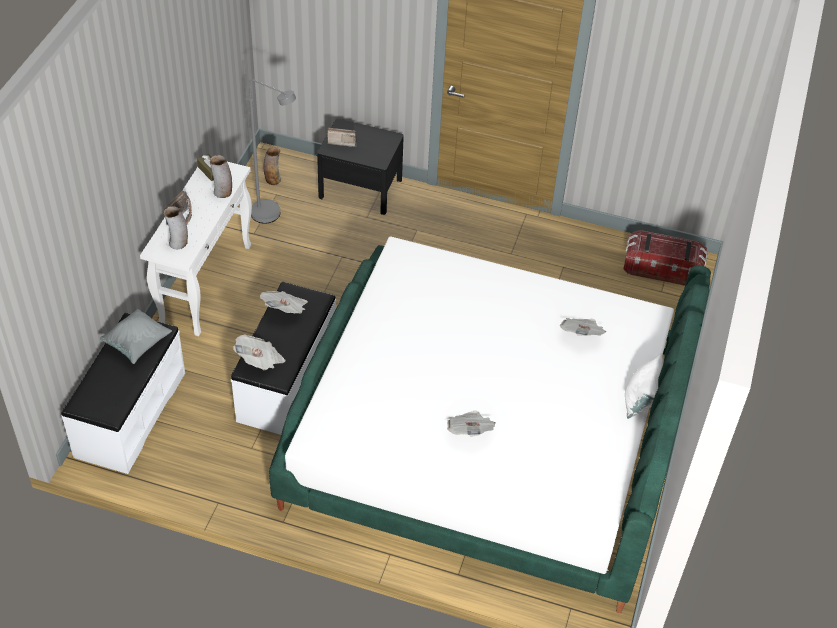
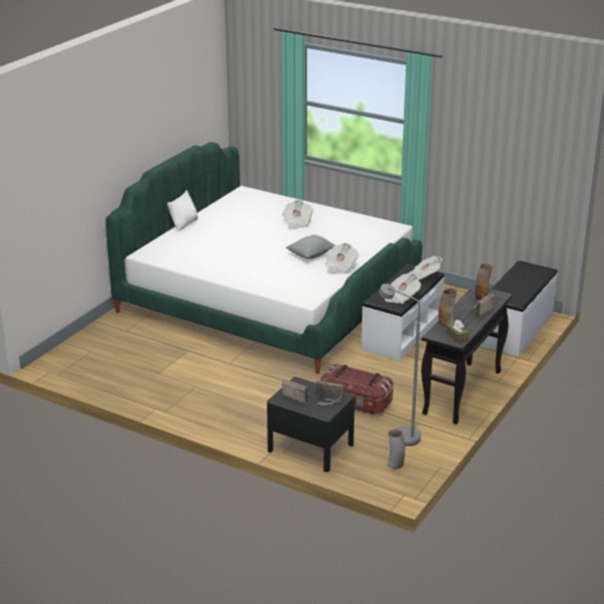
camera: 165 degrees left, 20 degrees down
grey pillow [100,309,172,364] -> grey pillow moved to [286,235,335,259]
white console table [140,162,252,336] -> black console table [421,284,512,424]
newspaper [560,318,606,336] -> newspaper moved to [325,243,359,275]
storage box [623,230,708,286] -> storage box moved to [321,363,393,414]
none -> radio [282,379,310,404]

